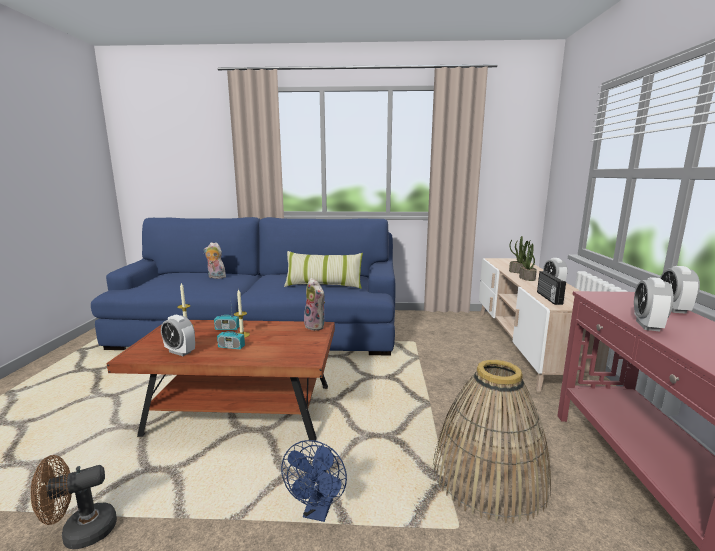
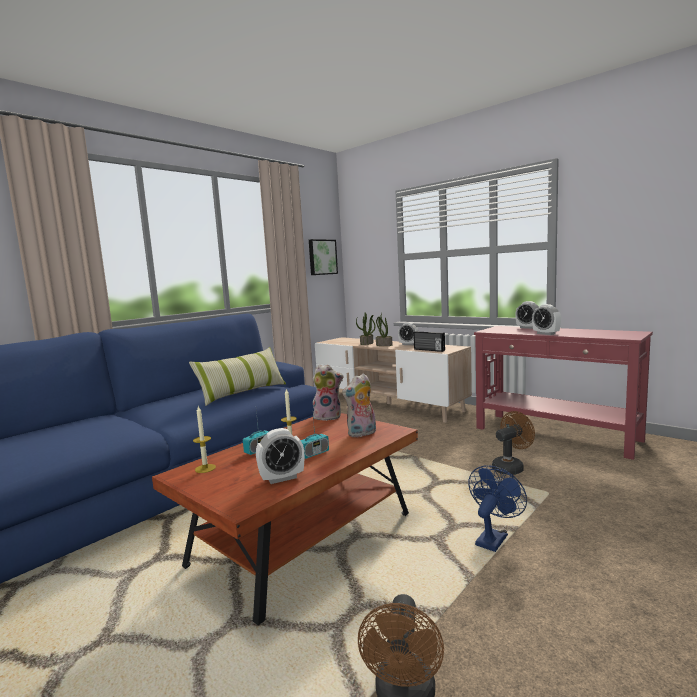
camera: 50 degrees left, 5 degrees down
plush toy [204,242,226,279] -> plush toy moved to [342,373,376,437]
blue fan [281,440,347,522] -> blue fan turned 105 degrees counterclockwise [468,465,527,552]
basket [433,360,551,523] -> brown fan [492,411,535,475]
none -> picture [309,239,338,275]

